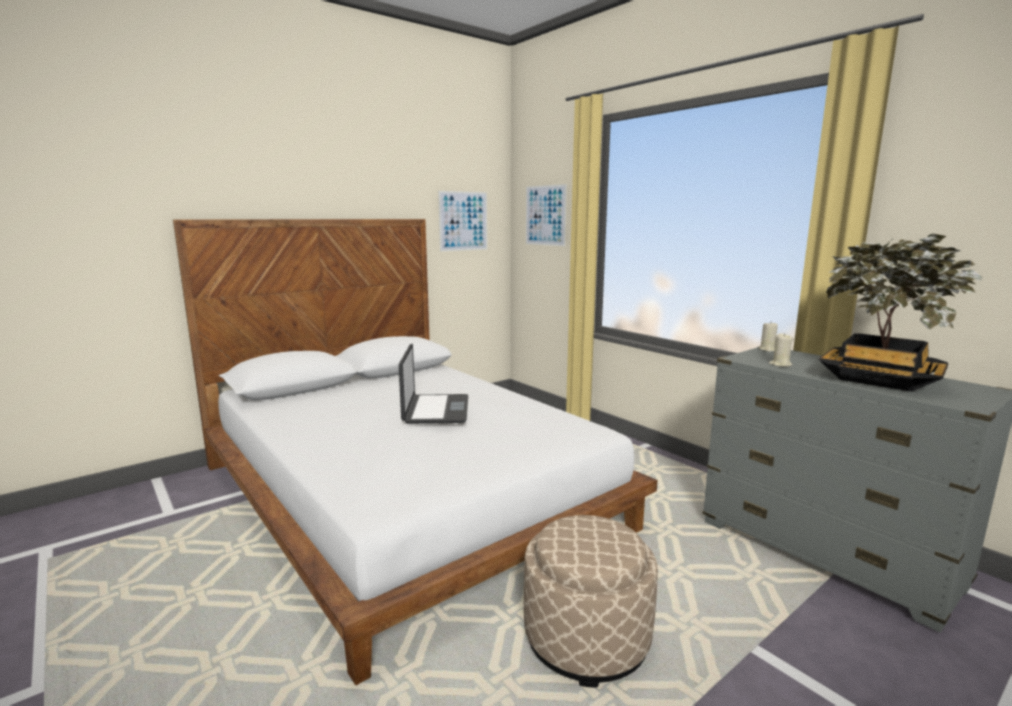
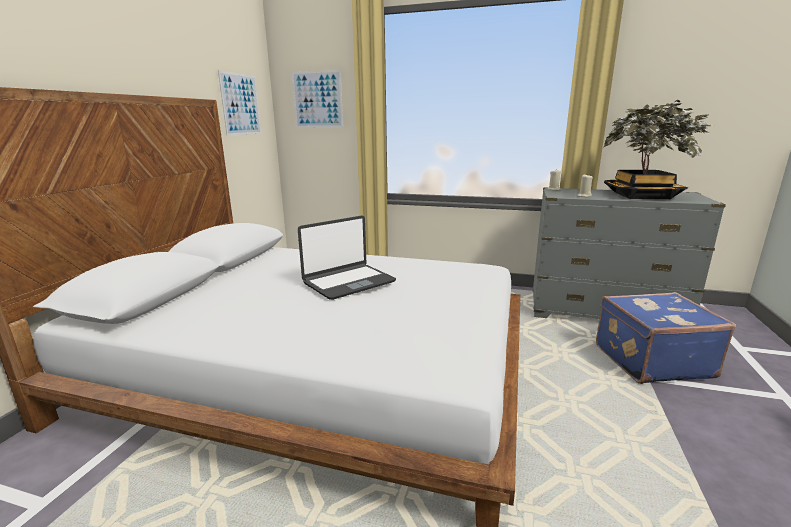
camera: 35 degrees left, 5 degrees up
laptop [399,344,468,424] -> laptop turned 90 degrees clockwise [298,216,396,300]
beige ottoman [524,515,658,687] -> none
none -> blue suitcase [596,292,736,384]

